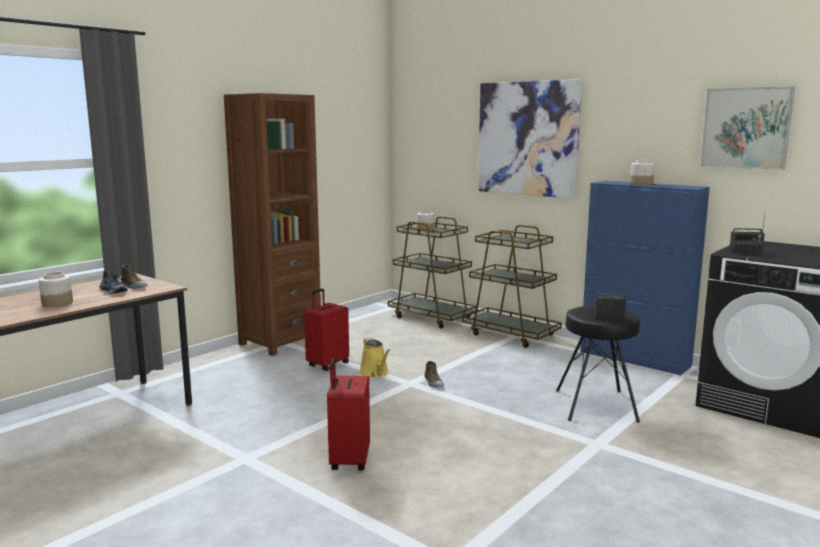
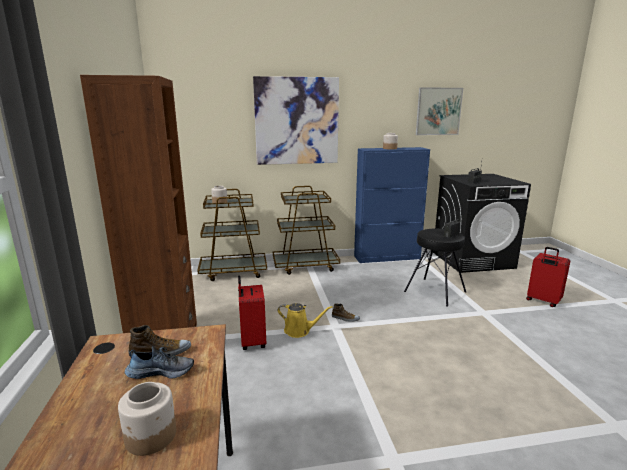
camera: 50 degrees left, 5 degrees up
red suitcase [327,358,370,470] -> red suitcase moved to [526,247,570,307]

